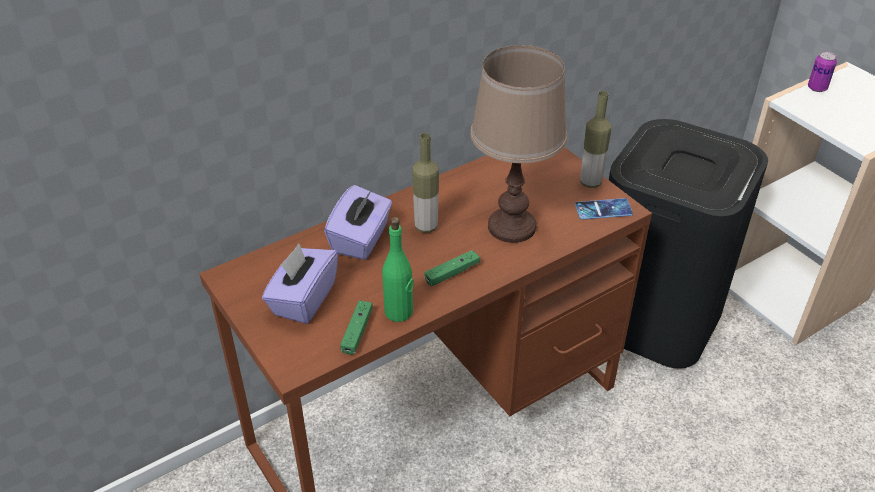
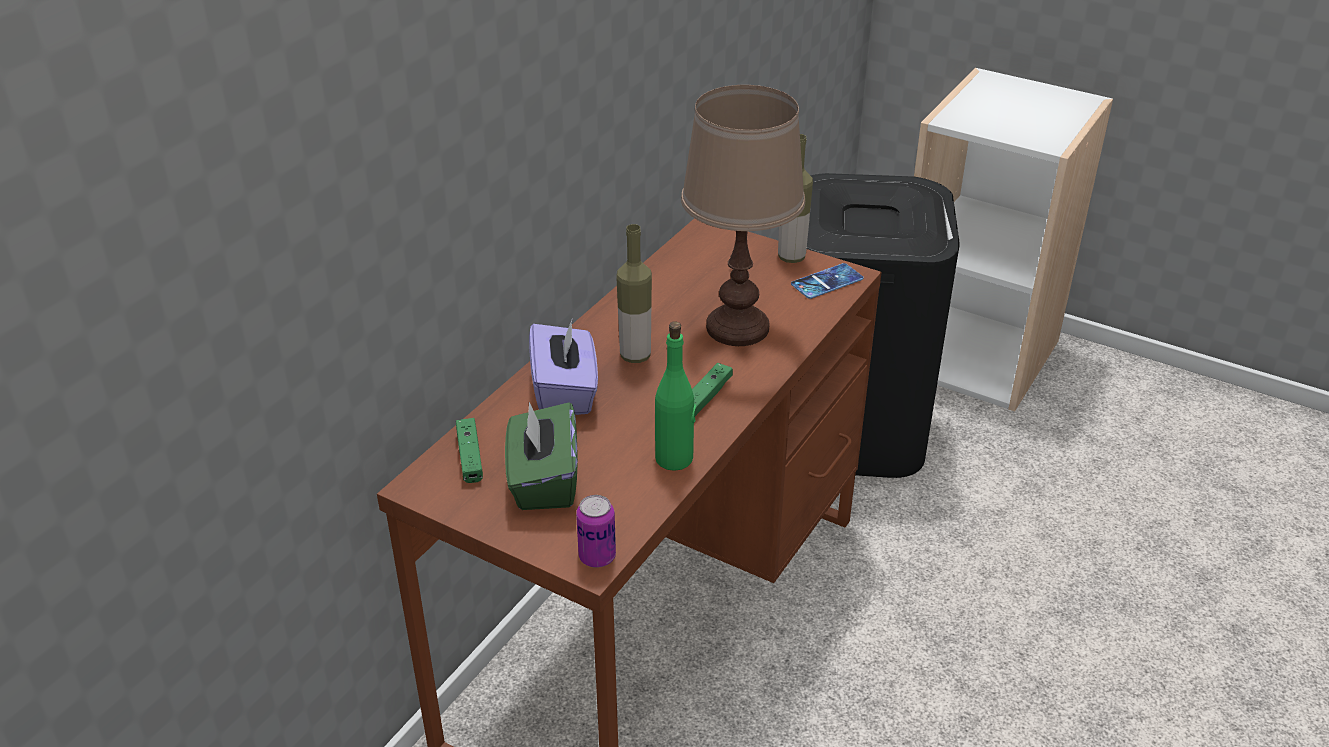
camera: 25 degrees left, 5 degrees down
purple tissue box [262,243,338,324] -> green tissue box [505,402,578,510]
green game controller [340,301,373,355] -> green game controller moved to [456,418,483,483]
can [808,51,837,92] -> can moved to [576,495,616,568]

